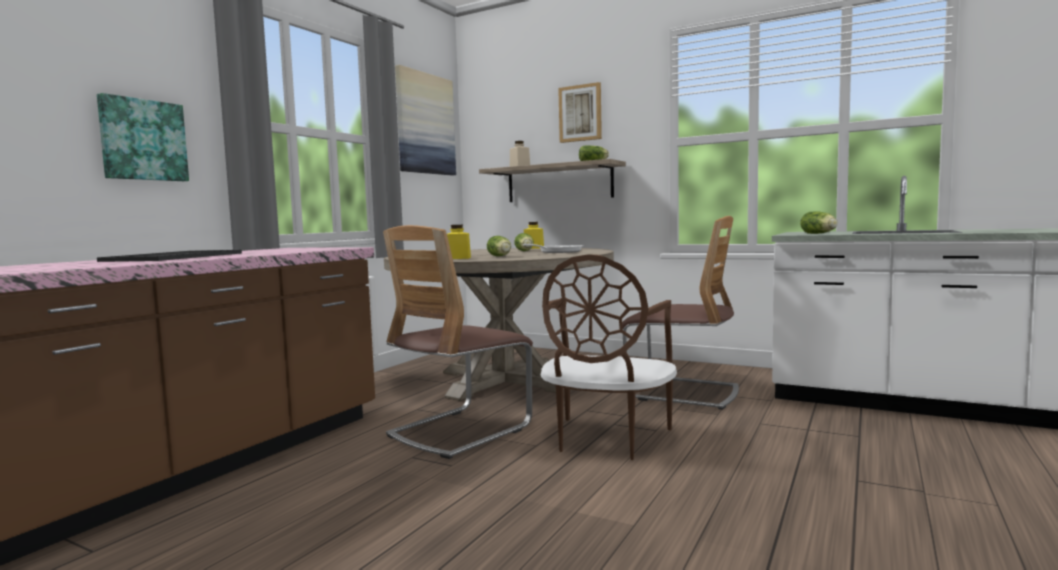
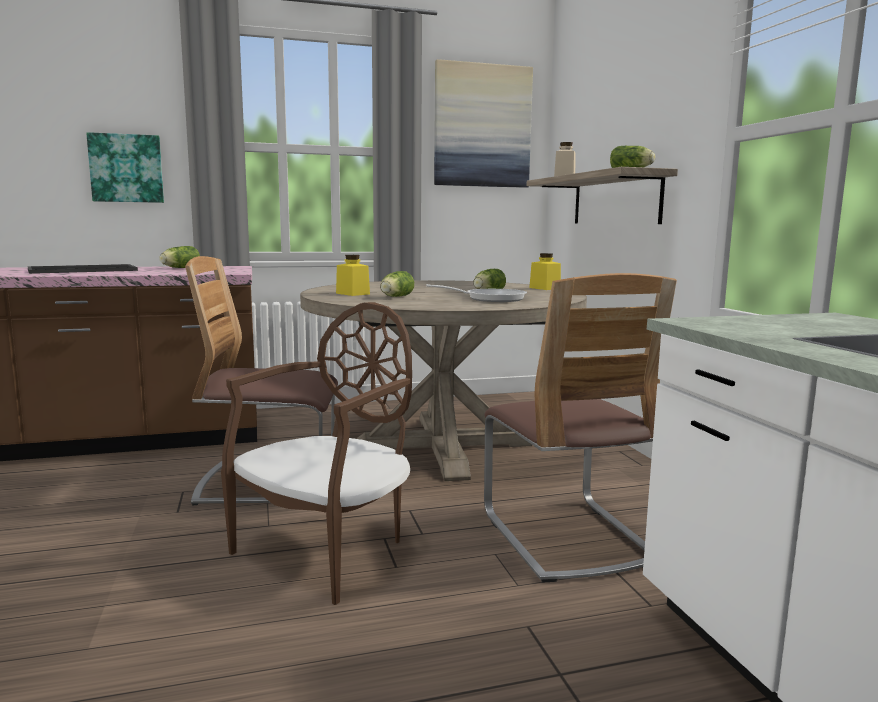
camera: 45 degrees right, 5 degrees up
brown chair [541,254,677,460] -> brown chair turned 150 degrees clockwise [221,302,412,605]
picture [558,82,602,143] -> none
lettuce [800,211,838,234] -> lettuce moved to [159,246,200,268]

